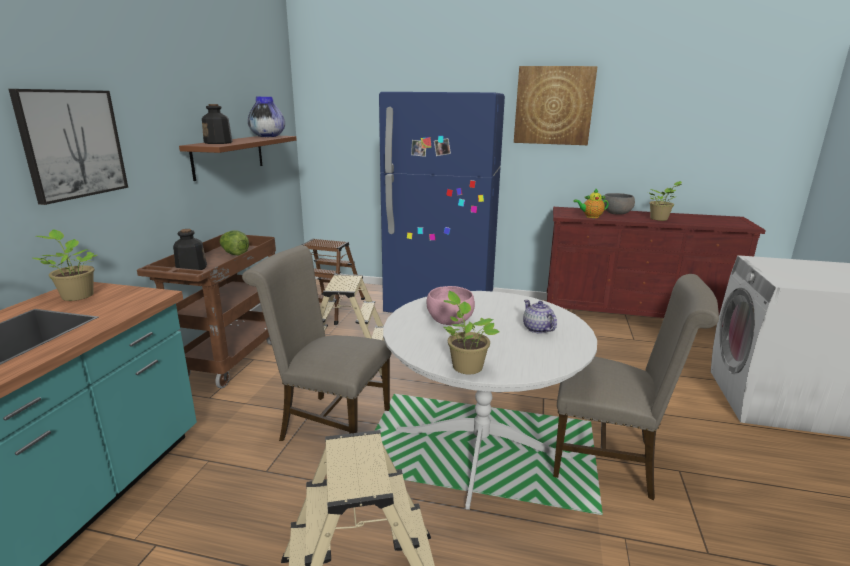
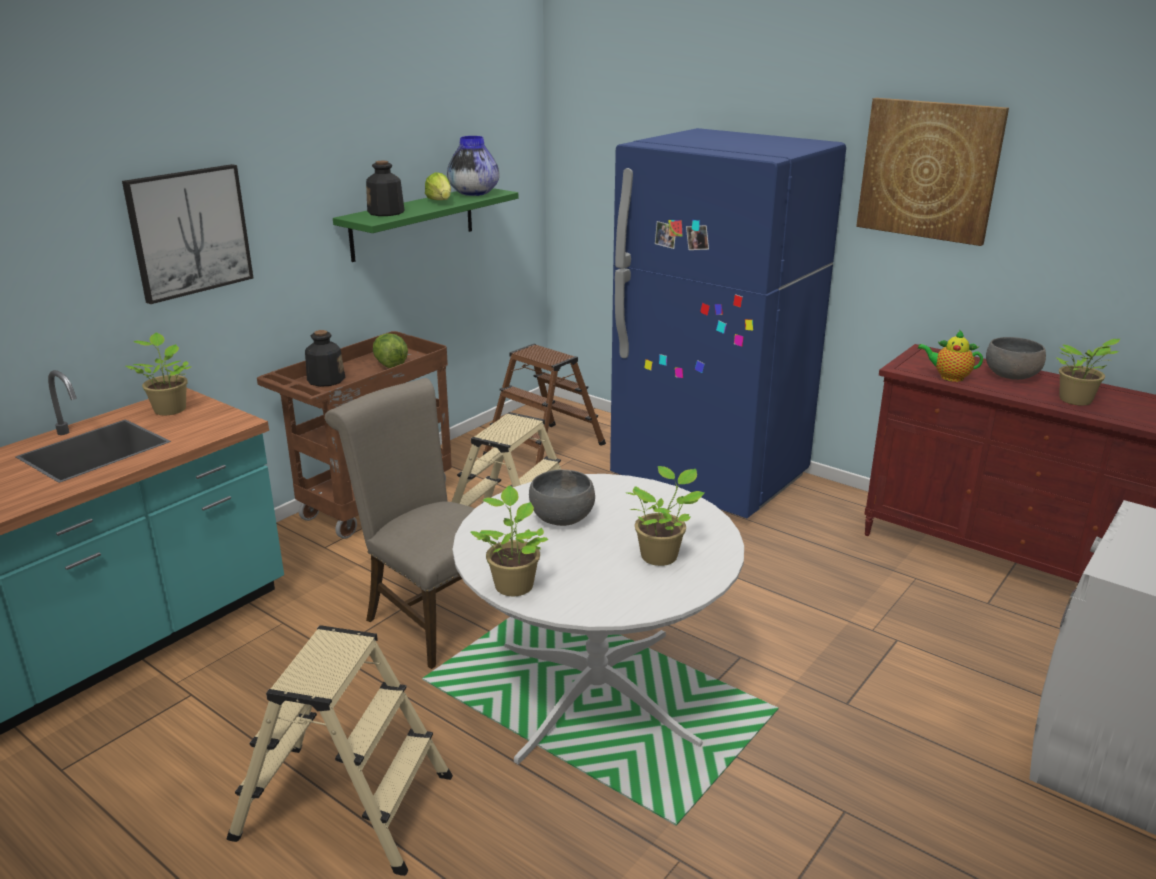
camera: 25 degrees right, 5 degrees up
brown shelf [179,136,297,181] -> green shelf [333,188,518,262]
pink bowl [426,286,475,325] -> grey bowl [529,469,595,526]
teapot [523,300,557,334] -> potted plant [626,466,705,566]
beige chair [553,274,719,500] -> none
none -> lettuce [425,172,451,200]

